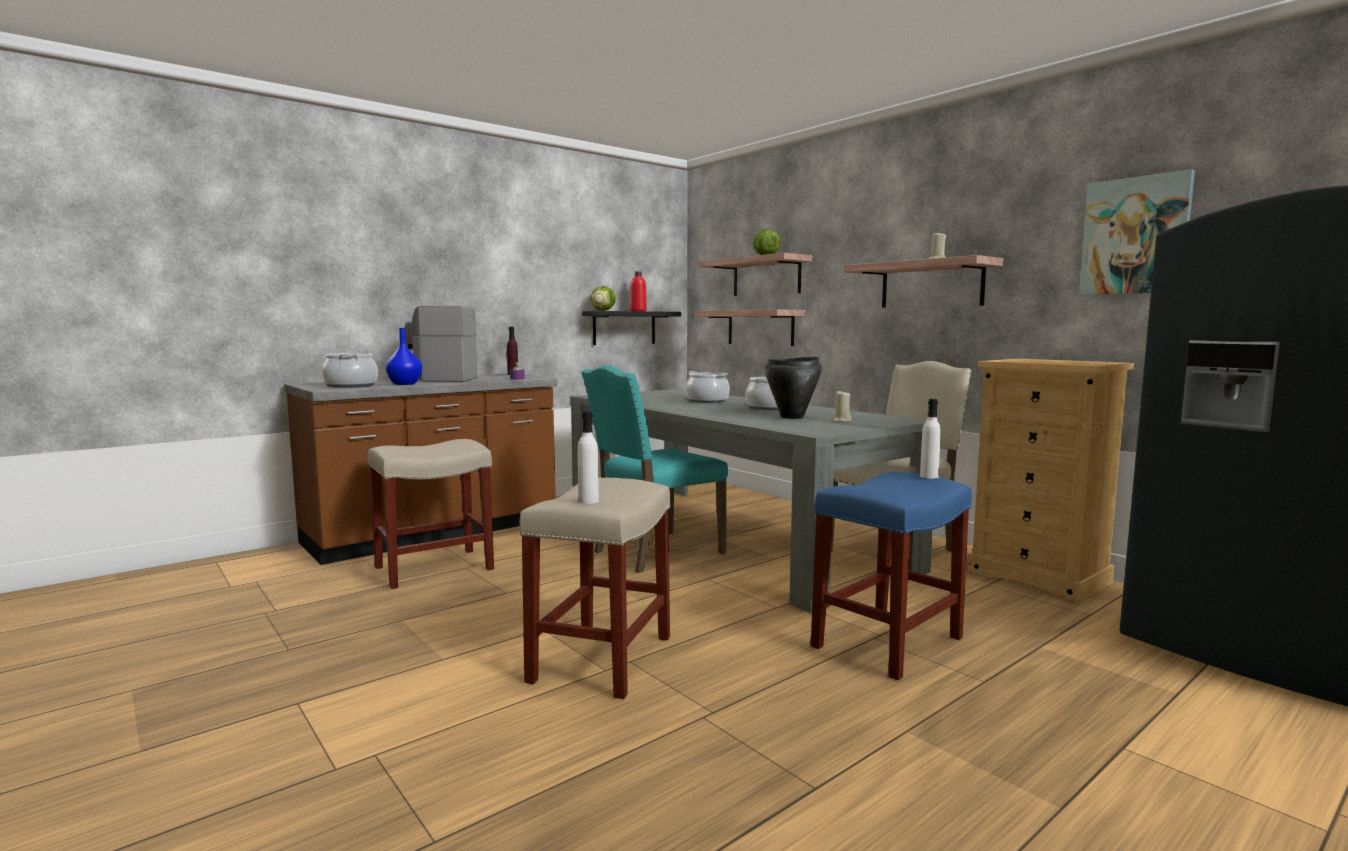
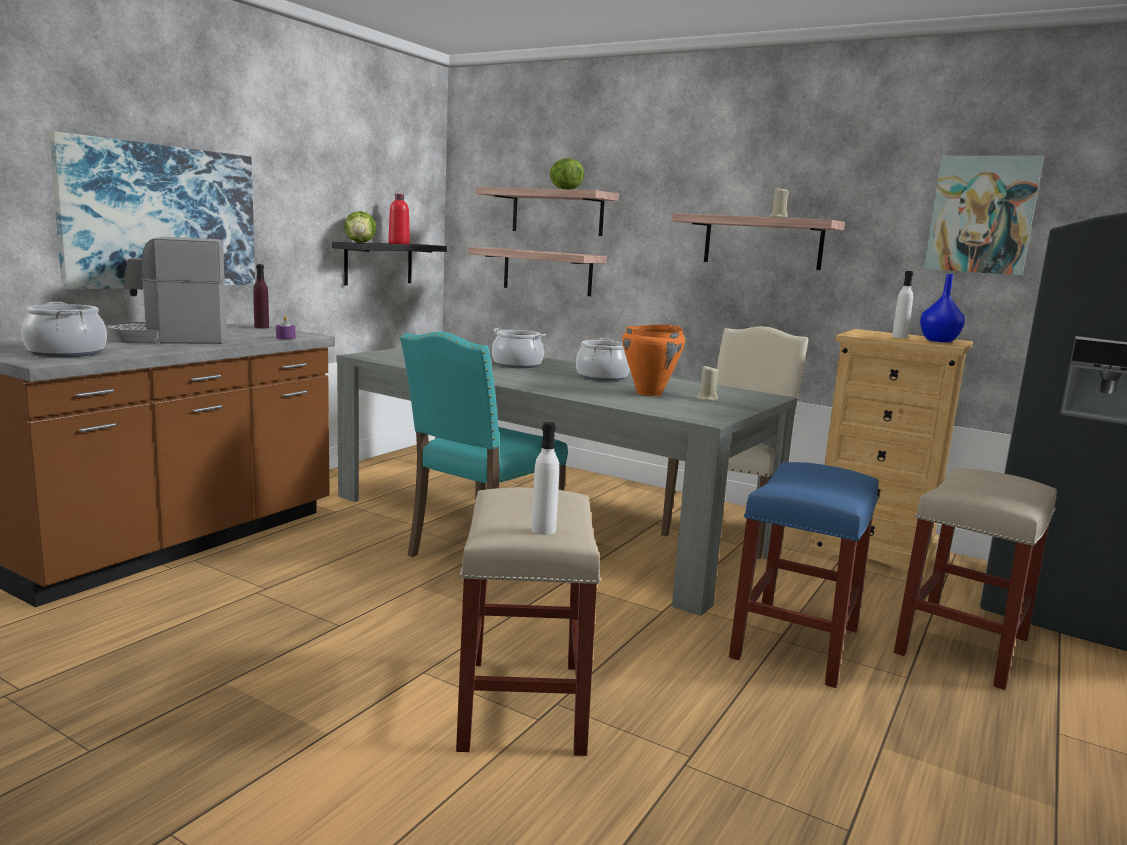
camera: 20 degrees left, 5 degrees up
beige stool [368,439,494,589] -> beige stool moved to [894,468,1057,690]
blue vase [386,328,422,385] -> blue vase moved to [920,274,965,342]
black cooking pot [765,357,822,419] -> orange cooking pot [622,325,685,396]
white bottle [920,399,941,479] -> white bottle moved to [892,271,913,338]
none -> picture [49,131,255,290]

